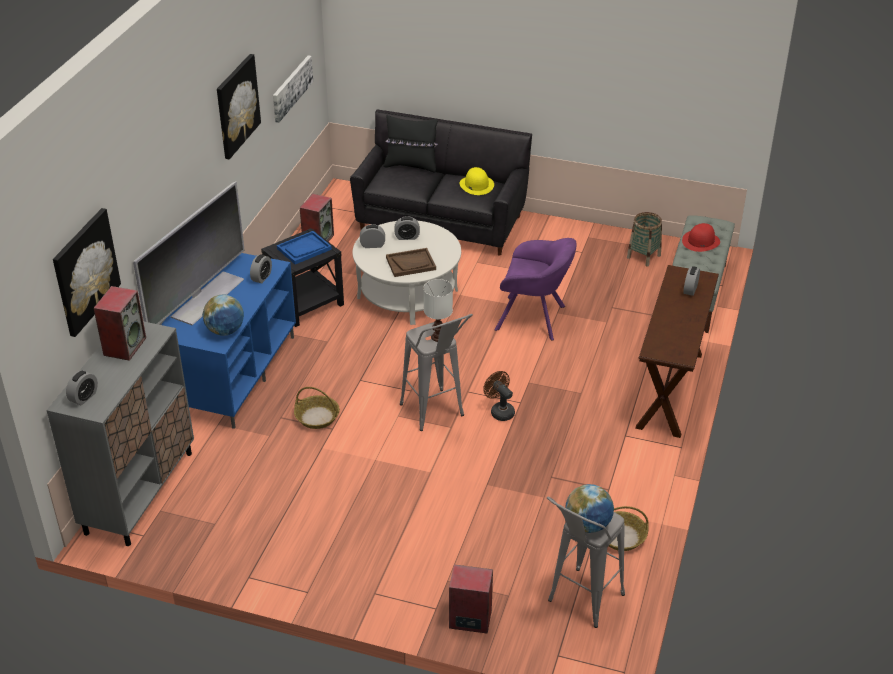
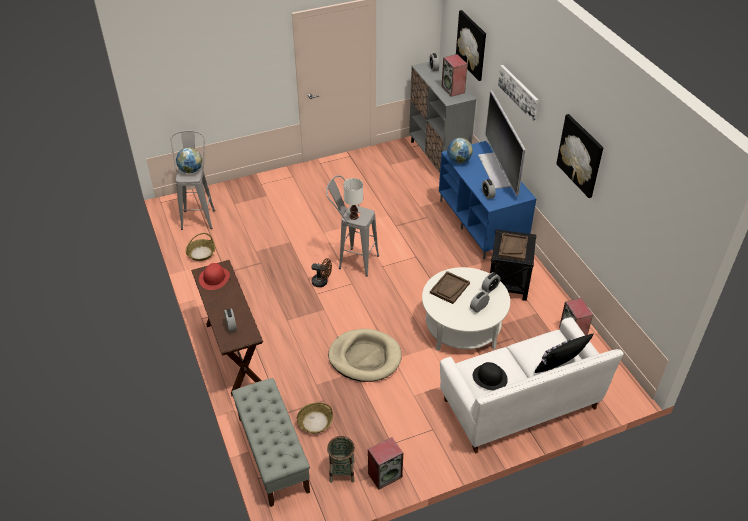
camera: 140 degrees right, 5 degrees up
picture [273,55,313,123] -> picture moved to [498,65,538,121]
blue tray [277,231,332,264] -> brown tray [498,233,528,261]
basket [294,387,340,429] -> basket moved to [297,402,333,433]
black sofa [350,109,532,256] -> white sofa [440,317,624,454]
speaker [449,564,493,634] -> speaker moved to [368,437,403,490]
yellow hat [460,167,494,195] -> black hat [473,362,508,391]
purple armchair [495,238,576,341] -> beige dog bed [328,329,402,382]
red hat [682,223,720,252] -> red hat moved to [199,263,230,290]

